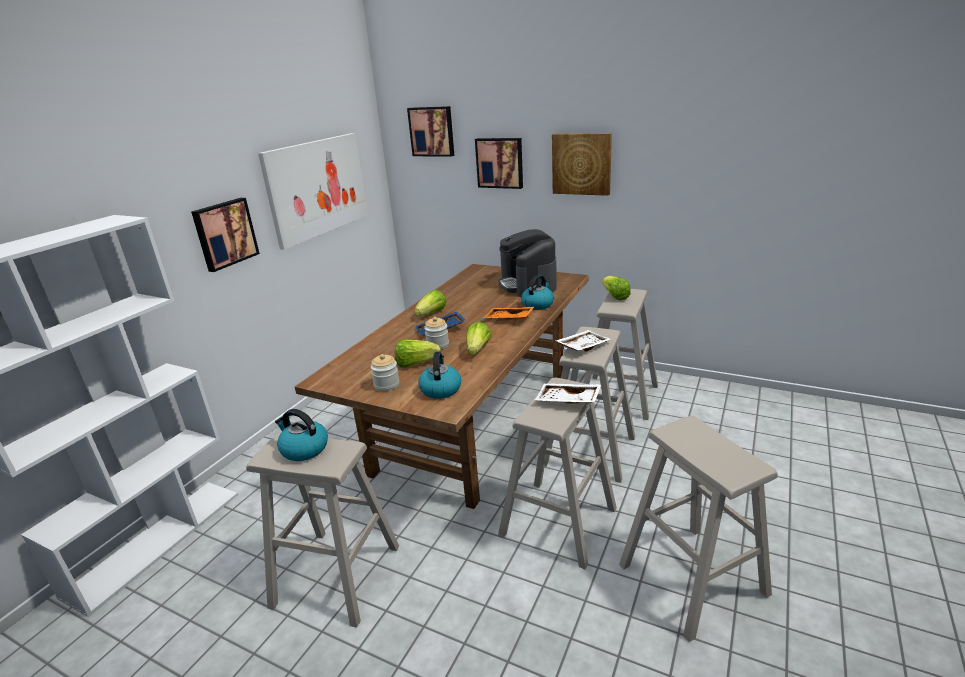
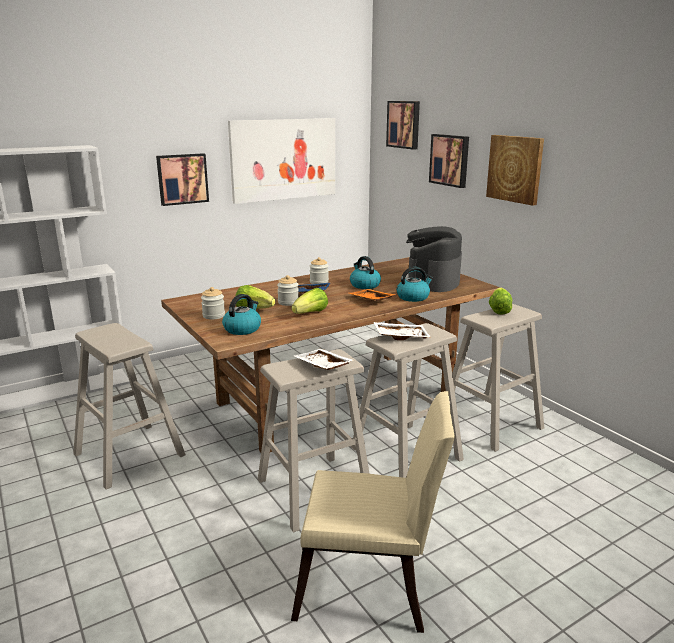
camera: 30 degrees right, 5 degrees down
kettle [275,409,328,461] -> kettle moved to [350,256,381,289]
lettuce [415,290,446,316] -> jar [310,257,329,284]
beige stool [619,416,778,642] -> beige chair [291,391,455,633]

